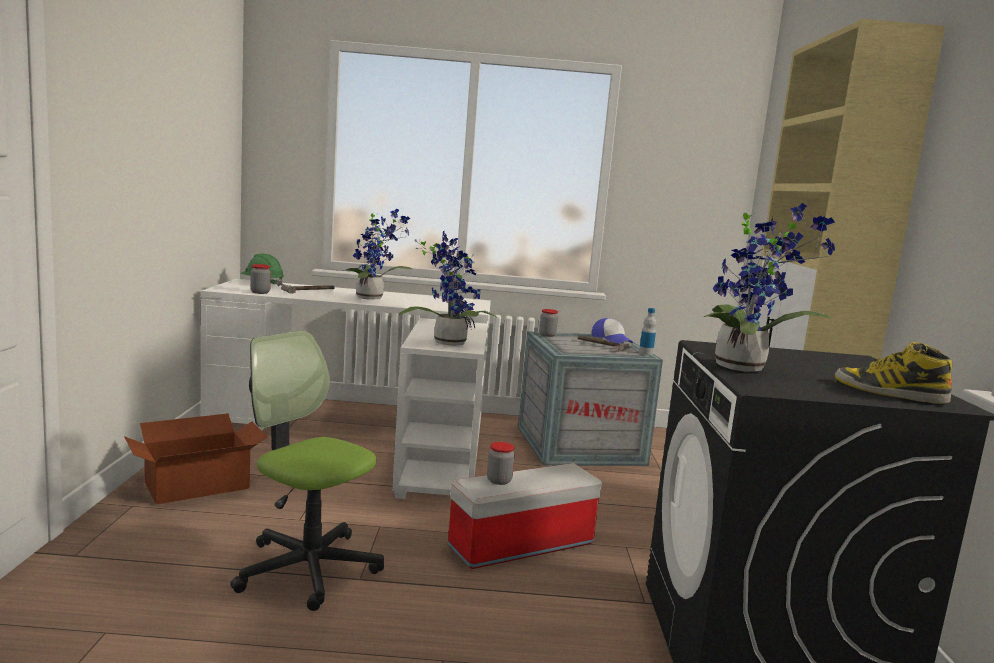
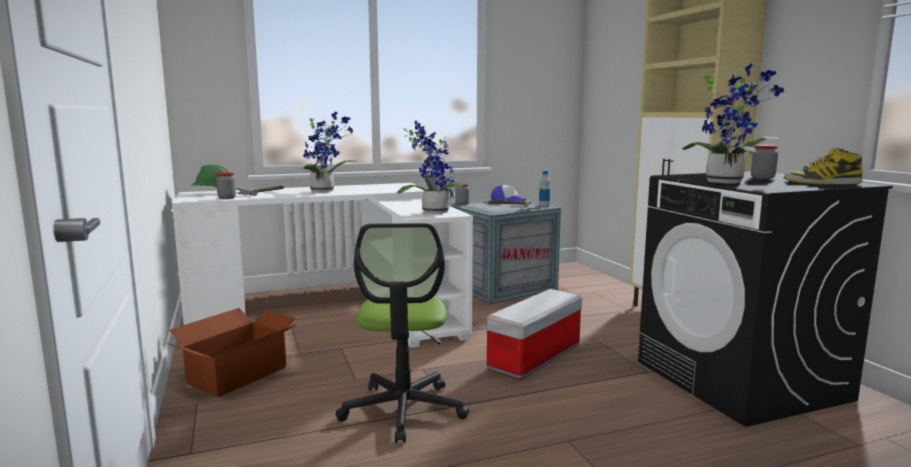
camera: 20 degrees left, 0 degrees up
office chair [230,331,384,611] -> office chair turned 105 degrees counterclockwise [336,223,469,443]
jar [487,442,515,485] -> jar moved to [751,145,778,179]

